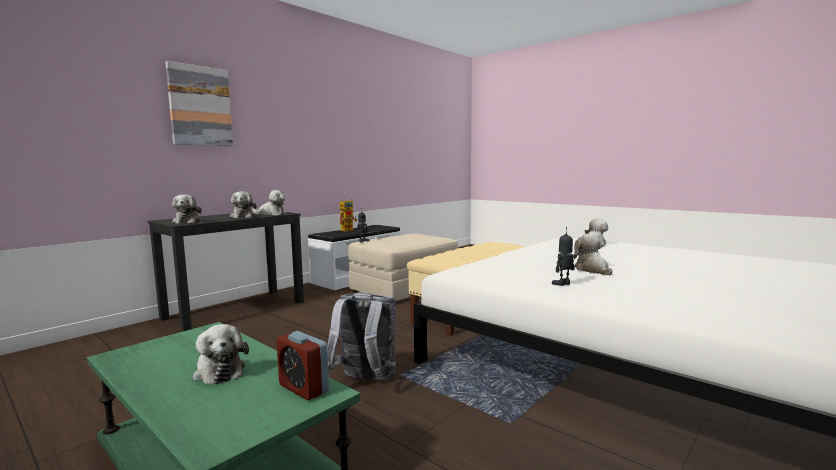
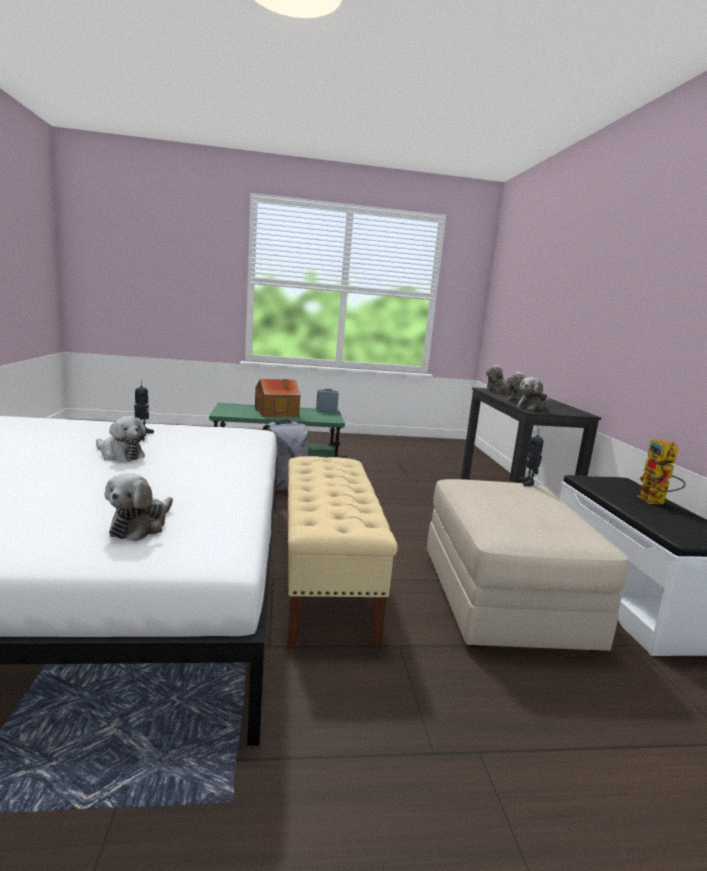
camera: 130 degrees right, 5 degrees up
picture [165,61,233,146] -> none
plush toy [192,324,249,384] -> toy house [255,379,301,417]
alarm clock [276,331,329,400] -> alarm clock moved to [316,388,339,413]

